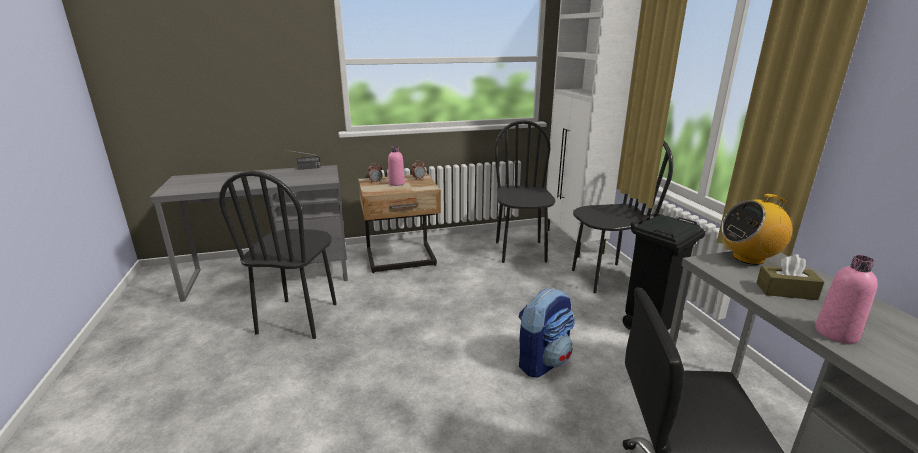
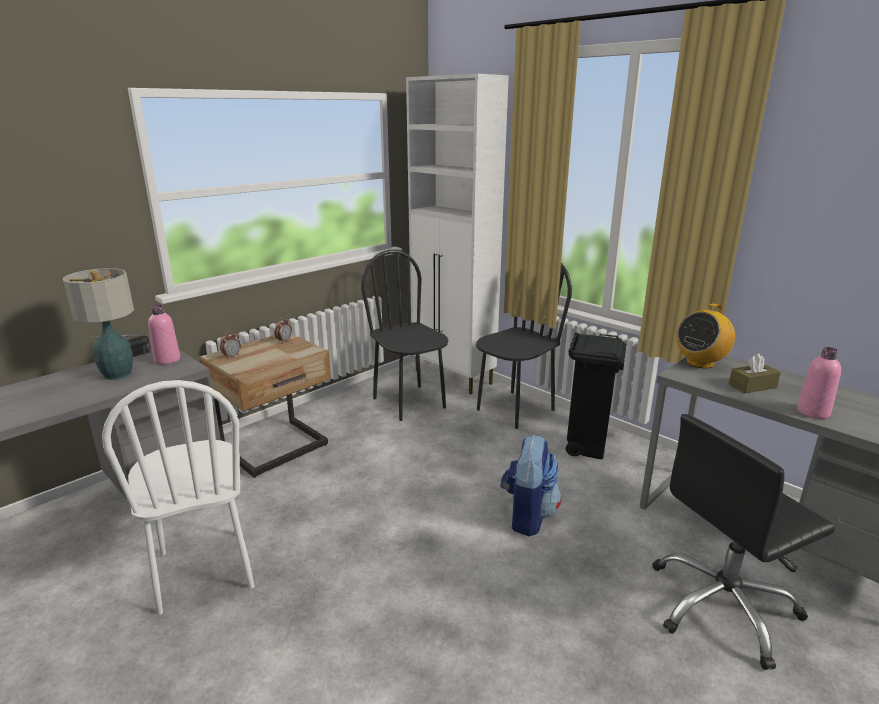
camera: 30 degrees left, 0 degrees up
black chair [219,171,337,339] -> white chair [102,380,255,615]
pink bottle [388,146,405,186] -> pink bottle moved to [148,305,180,365]
none -> table lamp [63,268,134,380]

